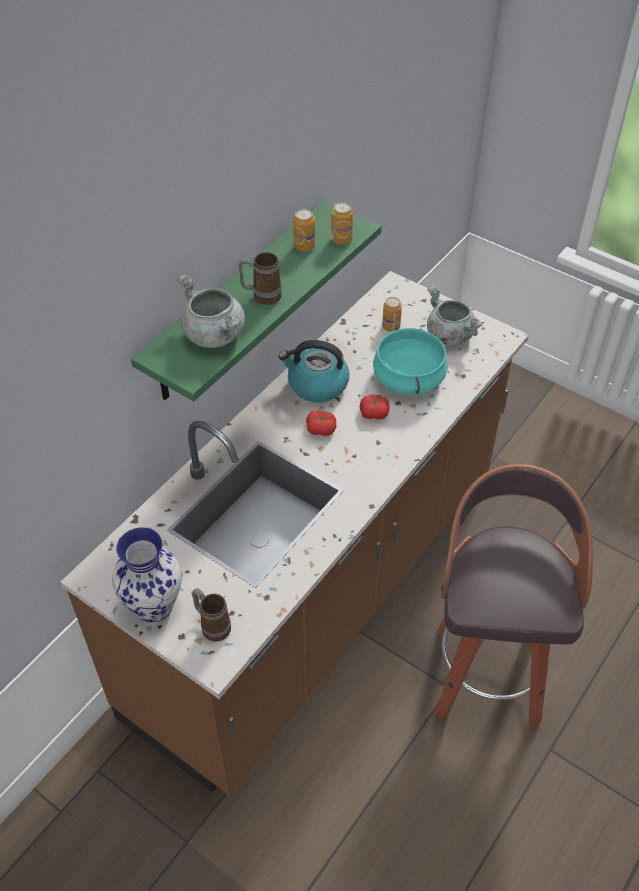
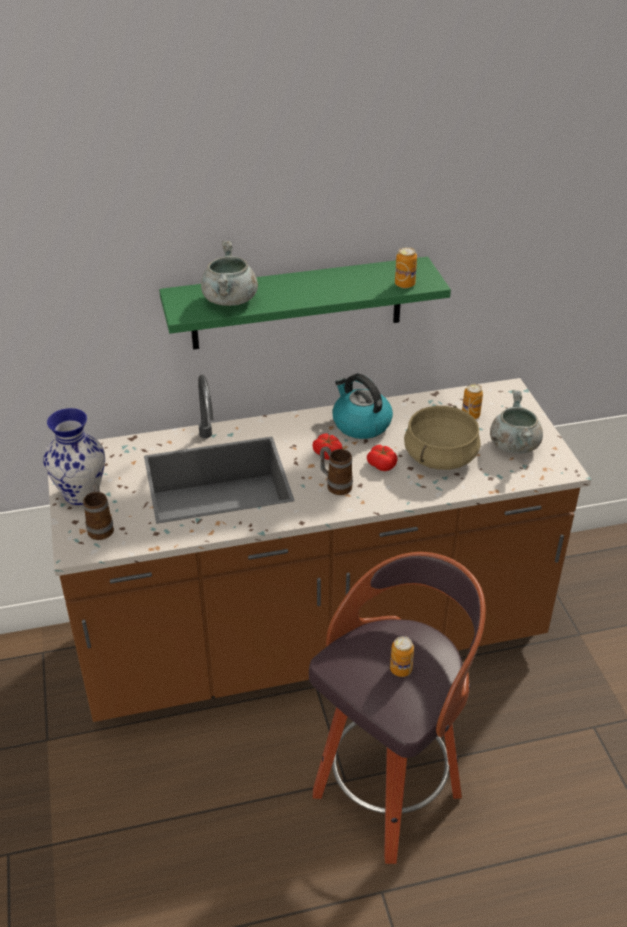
camera: 40 degrees right, 10 degrees down
mug [238,252,282,305] -> mug moved to [320,446,353,495]
can [293,209,315,252] -> can moved to [390,636,414,677]
turquoise cooking pot [373,327,448,395] -> beige cooking pot [404,405,481,470]

